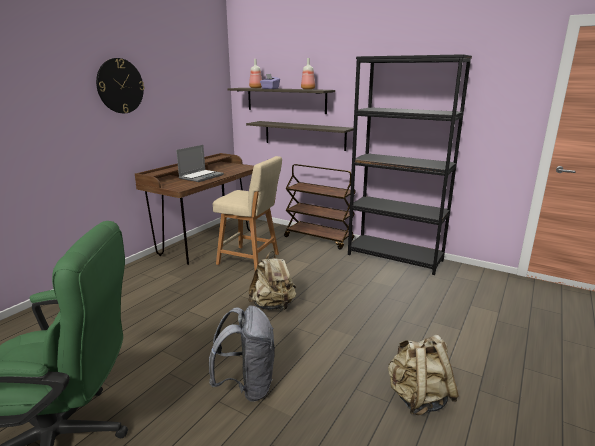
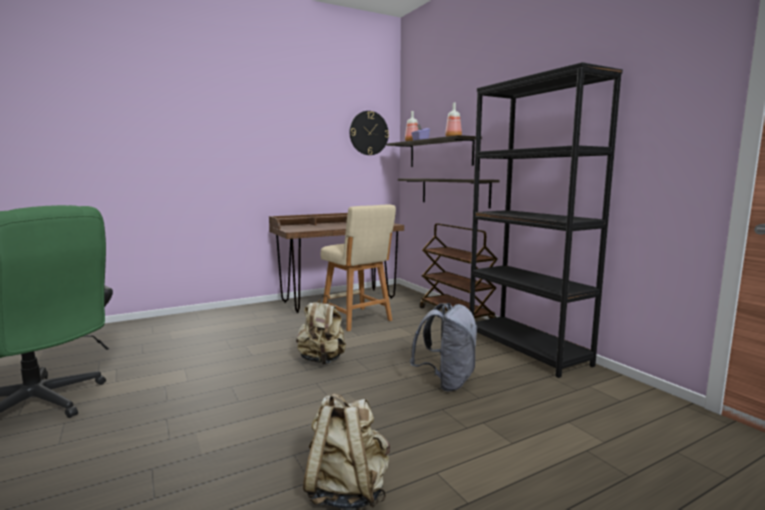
camera: 30 degrees right, 10 degrees down
wall clock [96,58,144,113] -> wall clock moved to [349,111,389,155]
laptop [176,145,224,182] -> none
grey backpack [209,306,275,402] -> grey backpack moved to [410,303,478,391]

